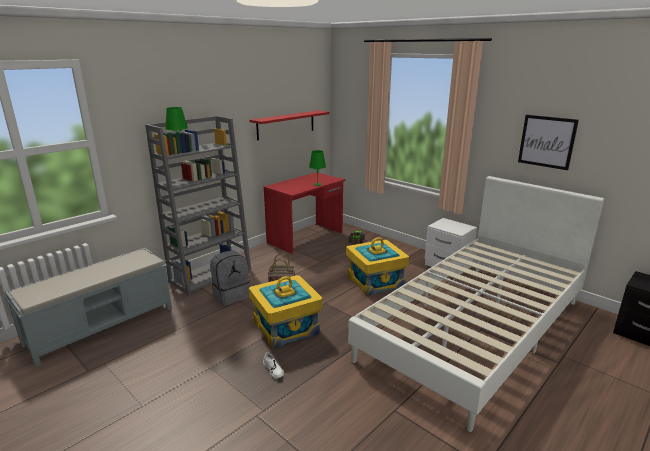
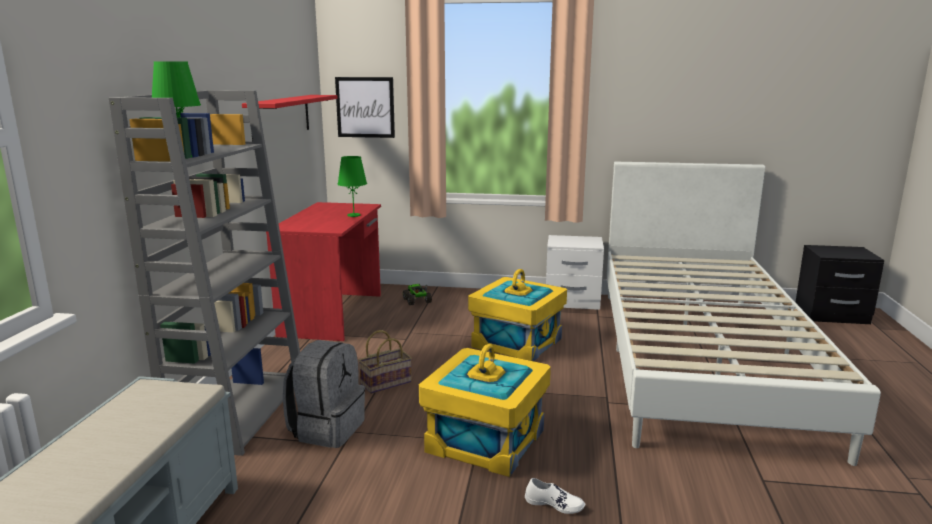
camera: 35 degrees left, 5 degrees down
picture [518,115,579,170] -> picture moved to [335,77,395,138]

